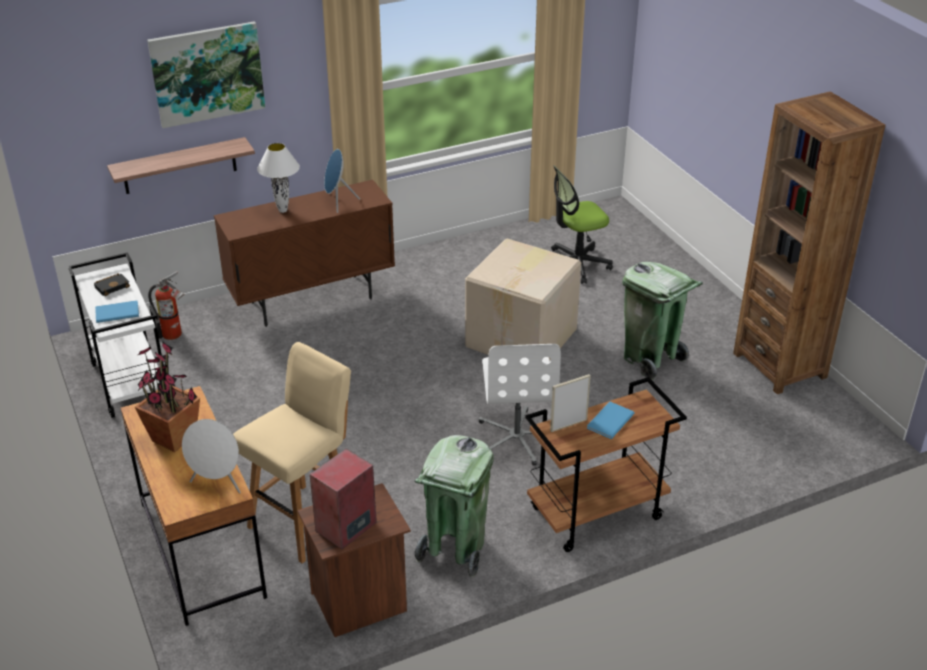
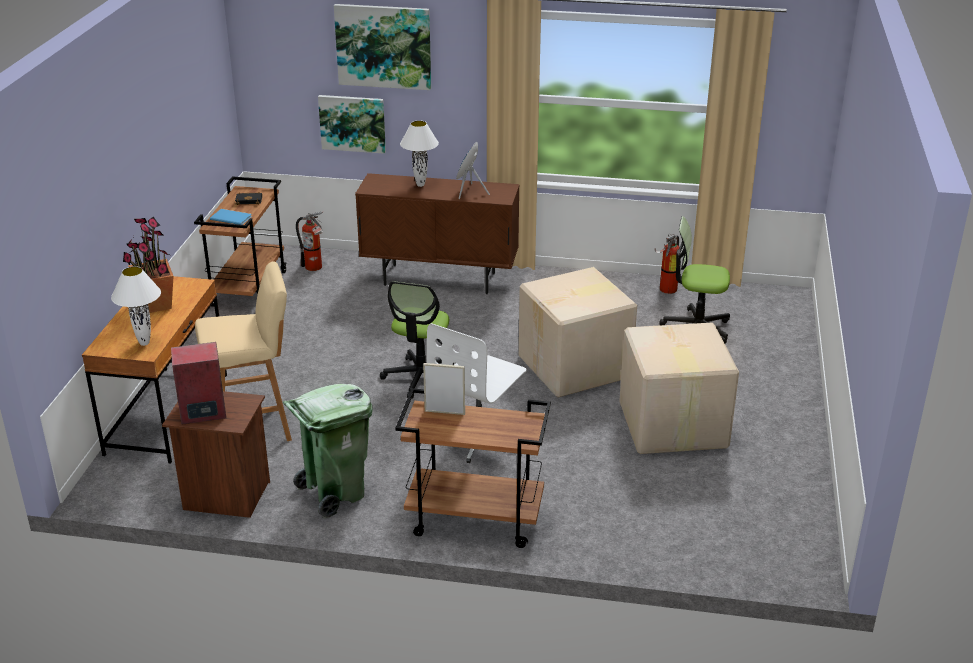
camera: 35 degrees right, 5 degrees down
white cart [68,252,165,418] -> brown cart [194,176,286,307]
shelf [107,137,255,194] -> picture [318,95,386,154]
white speaker [182,419,241,493] -> white table lamp [111,266,161,346]
blue book [587,402,635,439] -> none
green trash can [622,262,703,381] -> cardboard box [619,323,739,454]
brown bookcase [733,92,885,394] -> none
none -> office chair [380,281,454,399]
none -> fire extinguisher [655,234,680,294]

